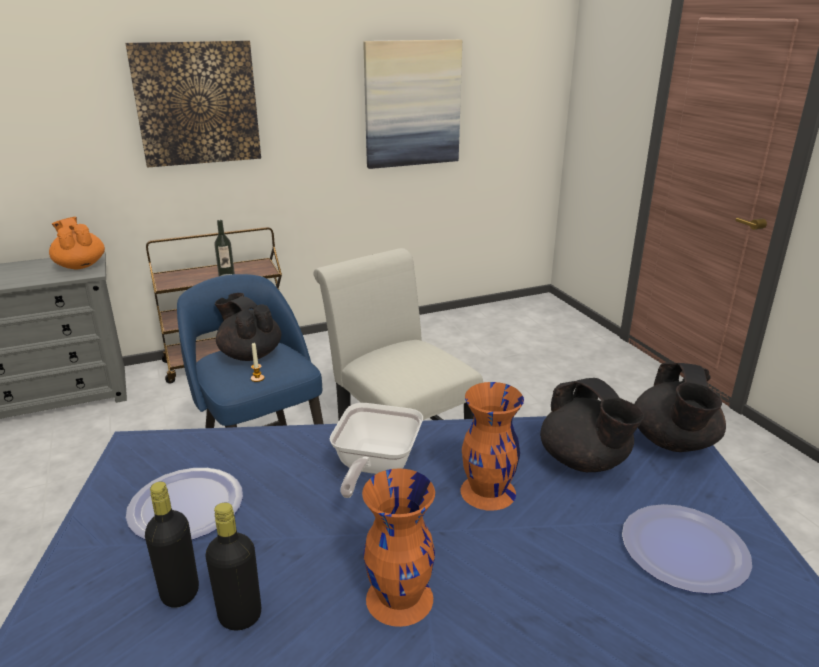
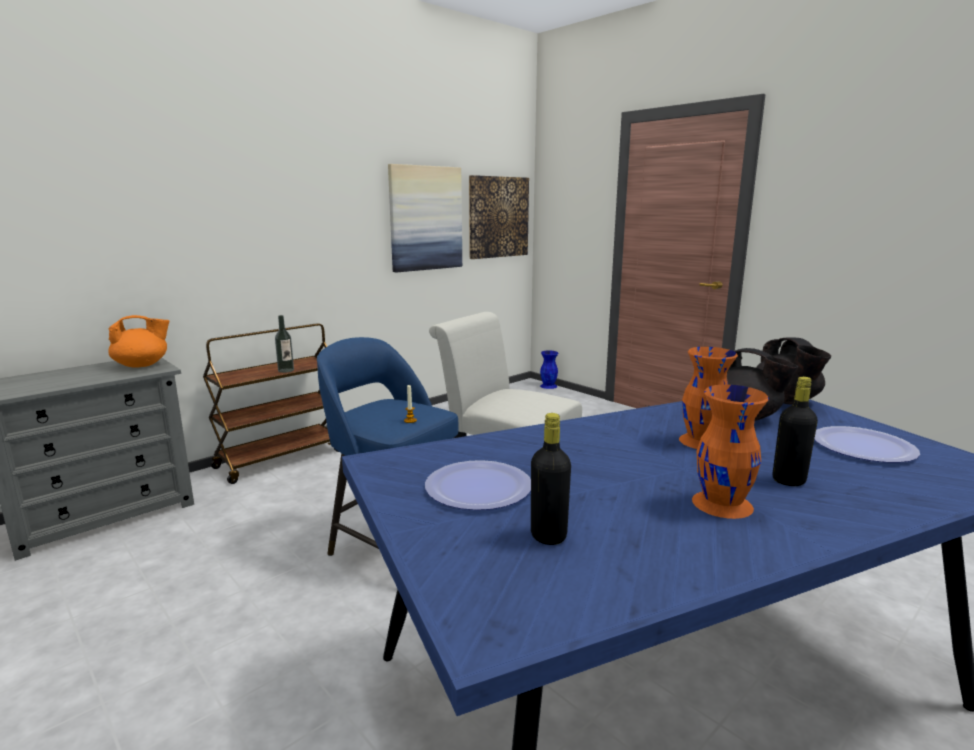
camera: 20 degrees left, 10 degrees down
orange teapot [49,217,105,269] -> orange teapot turned 120 degrees clockwise [108,315,170,368]
picture [125,40,261,168] -> picture moved to [469,175,529,259]
black bottle [205,503,261,630] -> black bottle moved to [773,377,818,486]
black teapot [215,293,282,361] -> none
frying pan [329,403,423,498] -> none
none -> blue vase [540,350,558,389]

